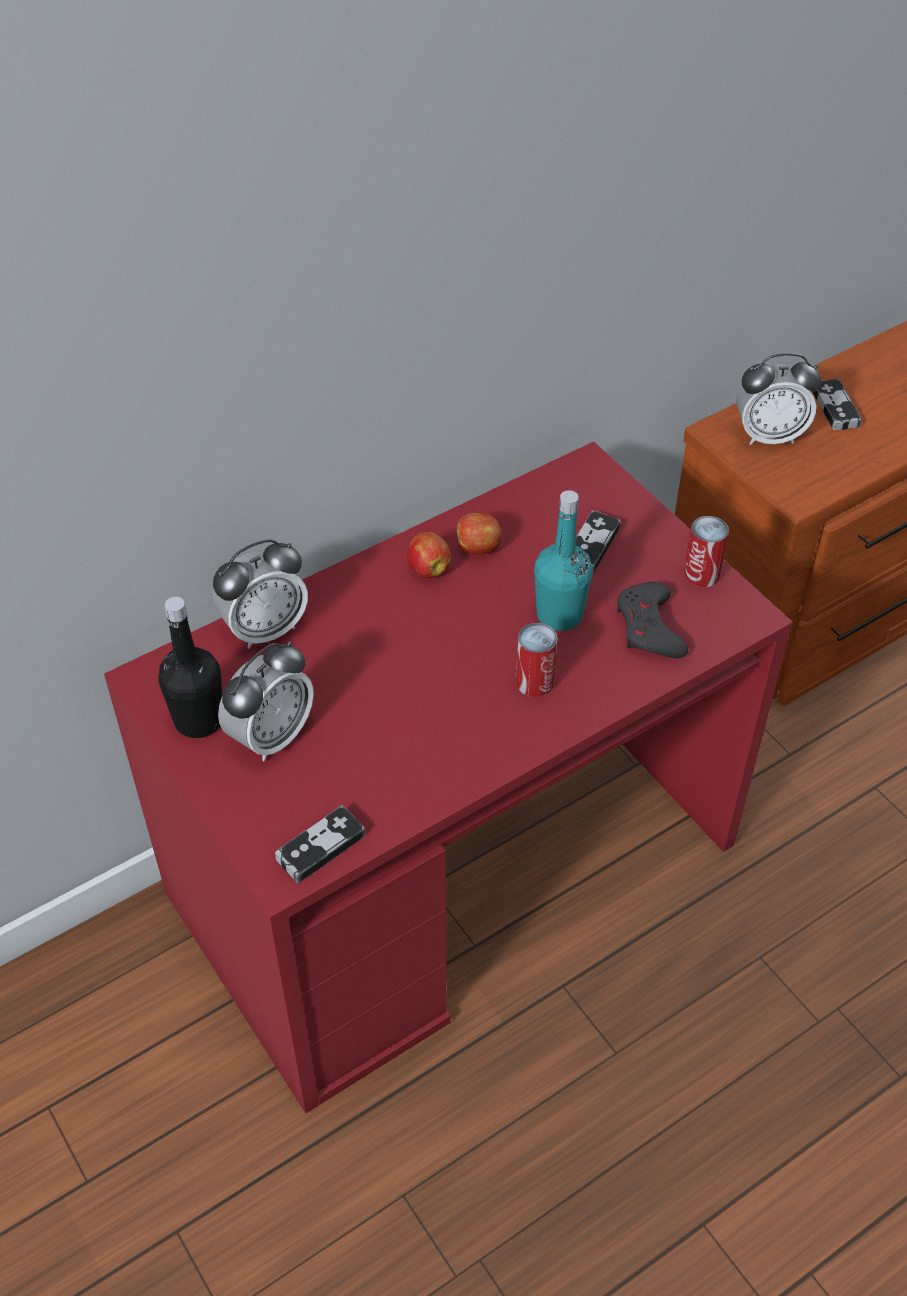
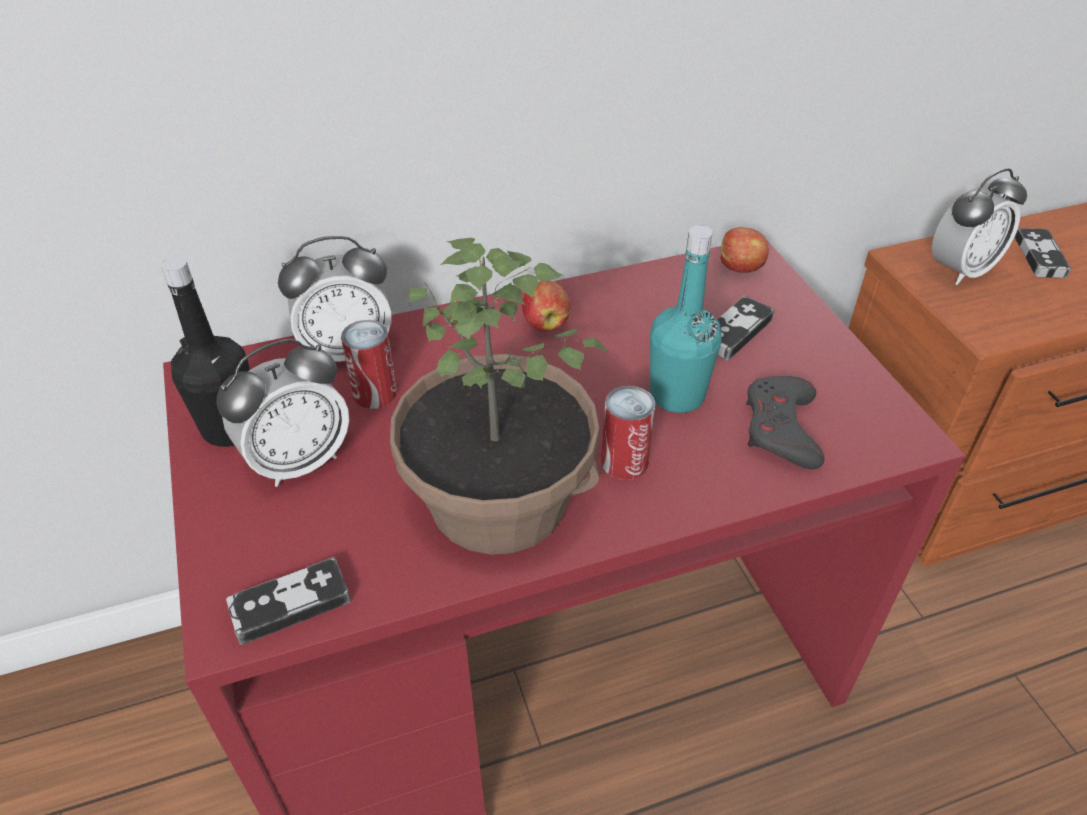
camera: 15 degrees right, 5 degrees down
apple [457,513,502,555] -> apple moved to [720,227,769,273]
can [684,516,729,587] -> can moved to [341,320,397,409]
alarm clock [736,353,821,445] -> alarm clock turned 45 degrees counterclockwise [932,168,1027,285]
none -> potted plant [390,238,609,555]

